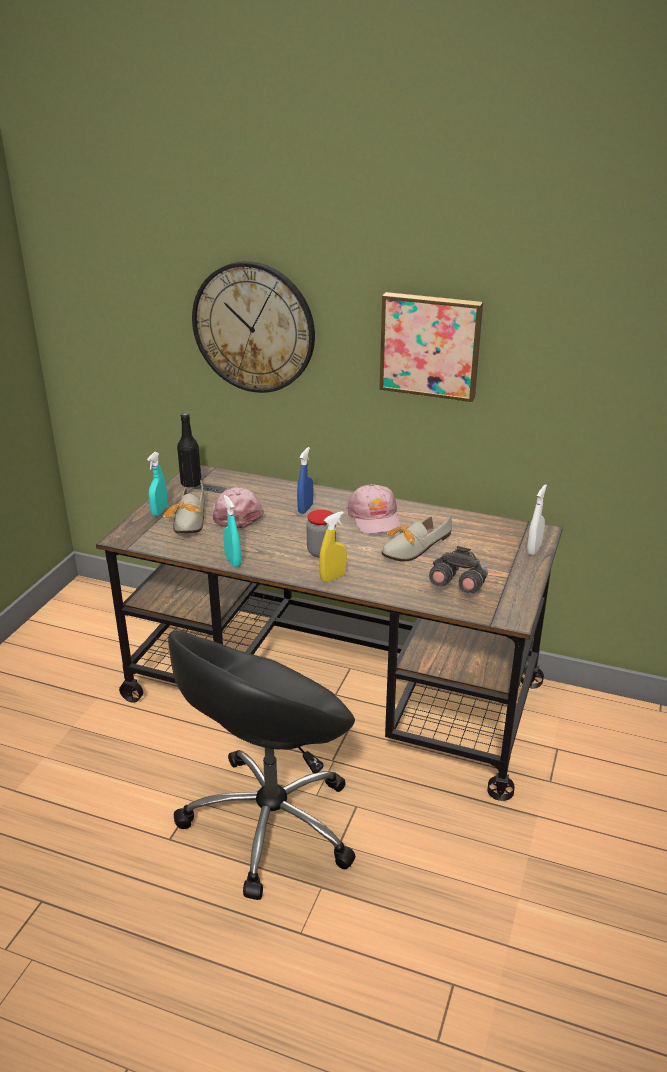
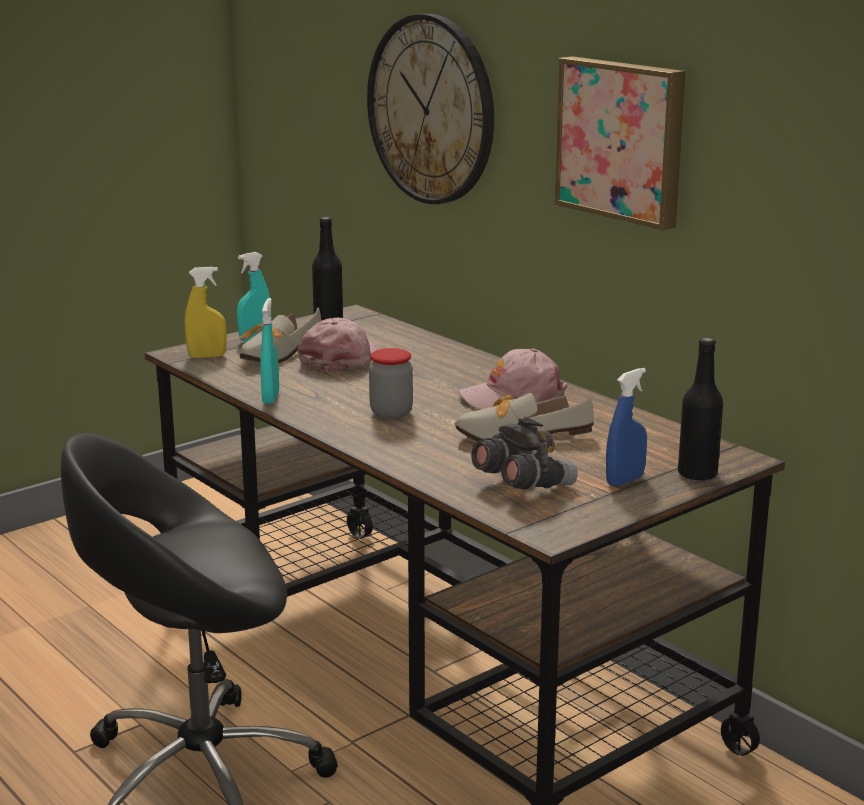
camera: 30 degrees right, 10 degrees down
blue spray bottle [297,447,313,514] -> blue spray bottle moved to [606,368,647,486]
yellow spray bottle [319,511,347,582] -> yellow spray bottle moved to [185,267,227,358]
pink cap [347,484,401,534] -> pink cap turned 60 degrees clockwise [458,348,568,410]
white spray bottle [527,484,547,555] -> black bottle [678,337,723,481]

